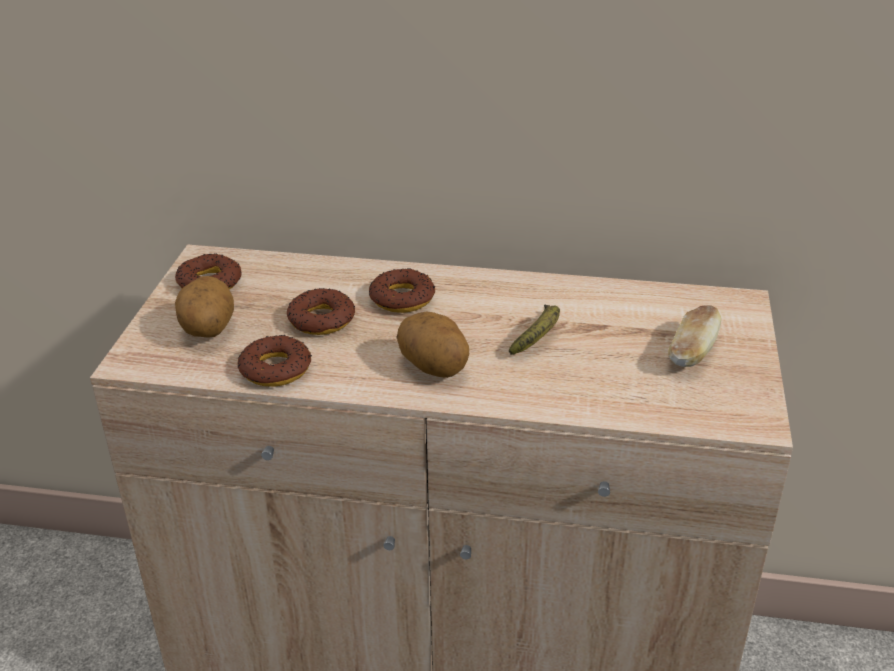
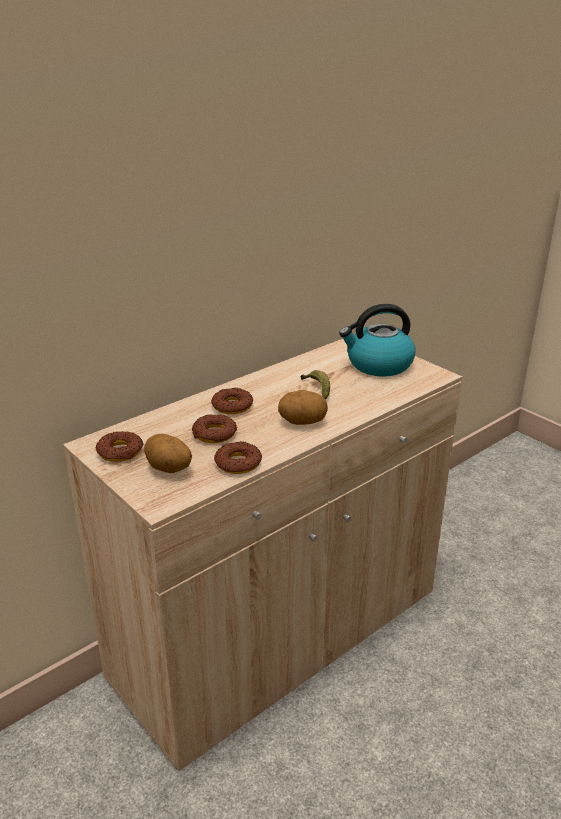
camera: 50 degrees left, 5 degrees down
bread [668,305,721,367] -> kettle [339,304,416,376]

